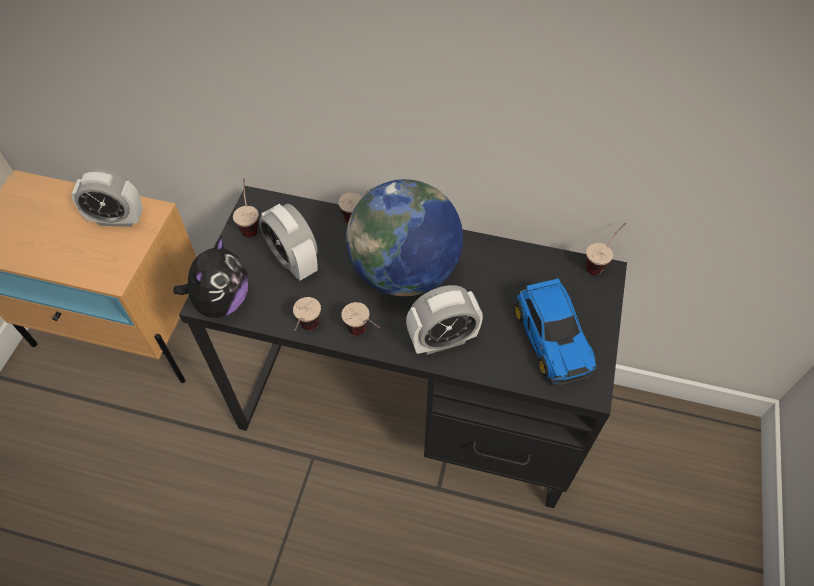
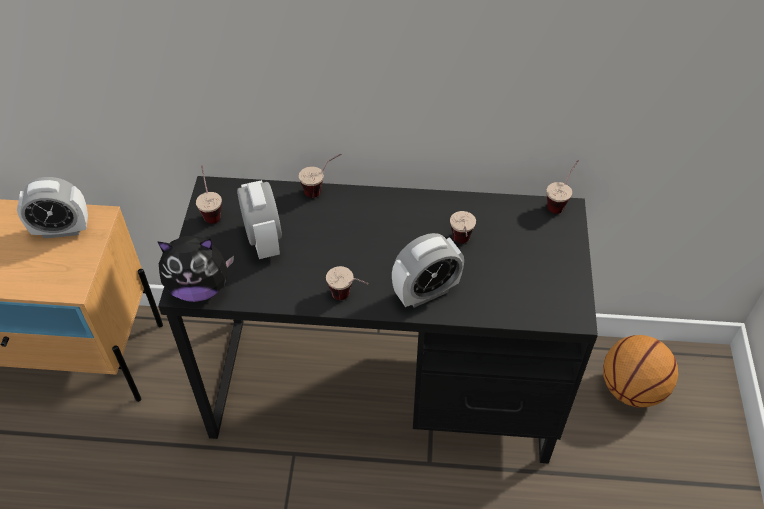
camera: 10 degrees left, 5 degrees down
plush toy [173,235,248,318] -> plush toy turned 75 degrees clockwise [158,236,234,302]
alarm clock [259,204,318,281] -> alarm clock turned 150 degrees counterclockwise [237,180,282,259]
cup [293,297,321,331] -> cup moved to [450,211,476,243]
globe [346,179,463,296] -> none
toy car [515,278,597,386] -> none
none -> basketball [603,335,678,407]

